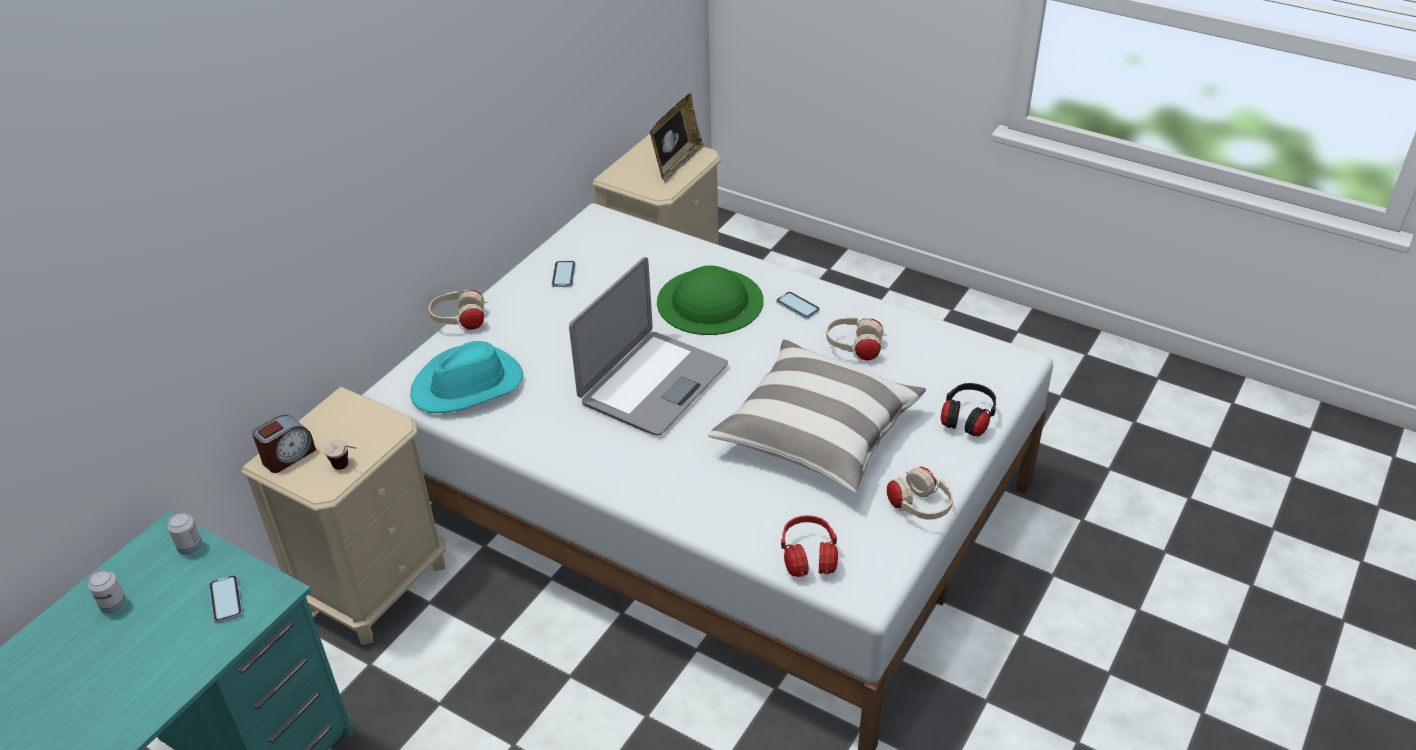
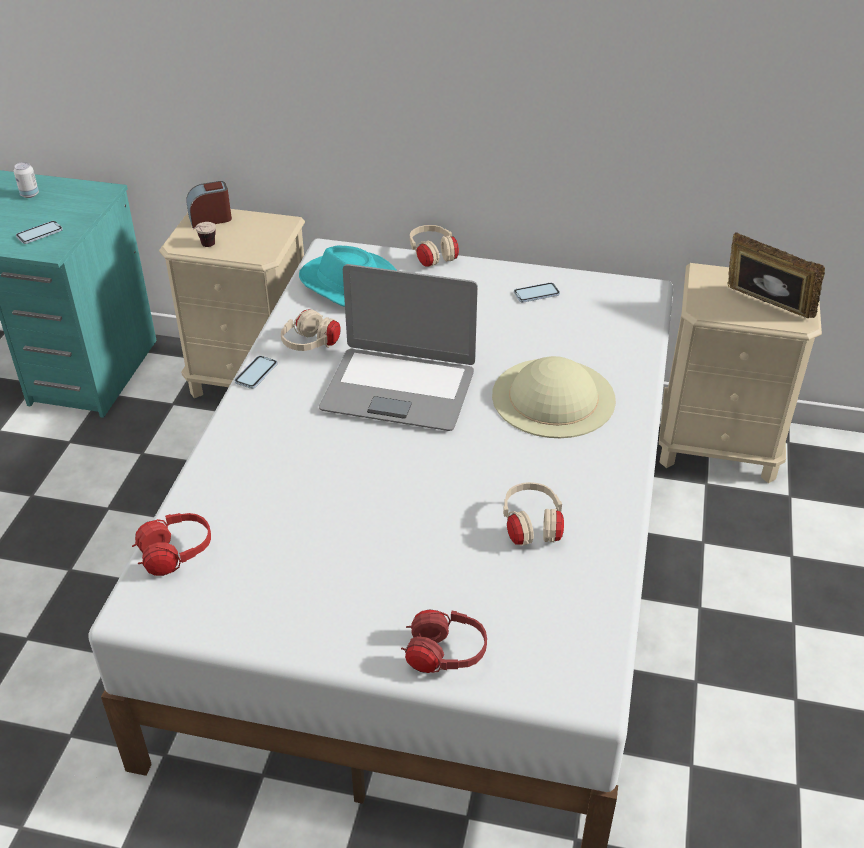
camera: 70 degrees right, 0 degrees up
can [167,512,203,555] -> none
alarm clock [252,415,316,473] -> alarm clock turned 135 degrees clockwise [186,181,232,228]
picture frame [650,94,704,183] -> picture frame turned 150 degrees counterclockwise [728,232,825,318]
green hat [657,266,764,335] -> beige hat [492,356,616,438]
pillow [708,340,926,493] -> none
phone [777,292,820,319] -> phone moved to [234,356,277,389]
beige headphones [887,466,953,520] -> beige headphones moved to [281,309,341,351]
black headphones [941,383,996,437] -> red headphones [401,609,487,673]

